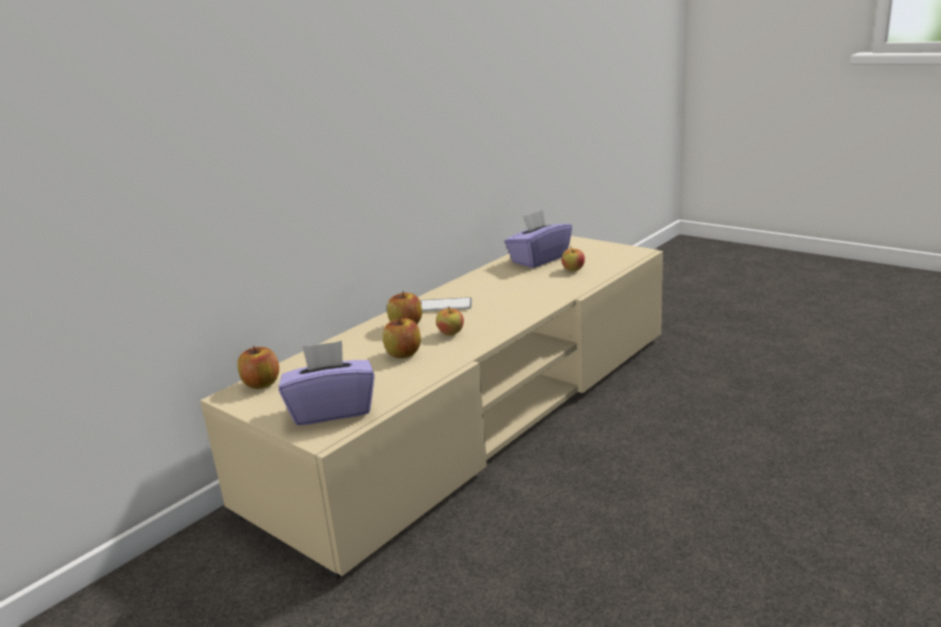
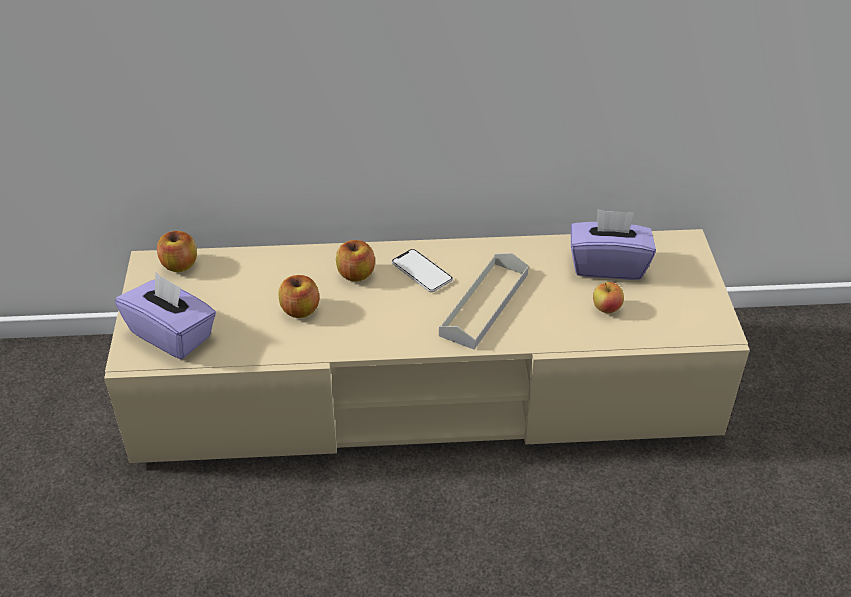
camera: 45 degrees right, 20 degrees up
apple [436,307,464,336] -> none
none -> grey tray [439,253,529,350]

